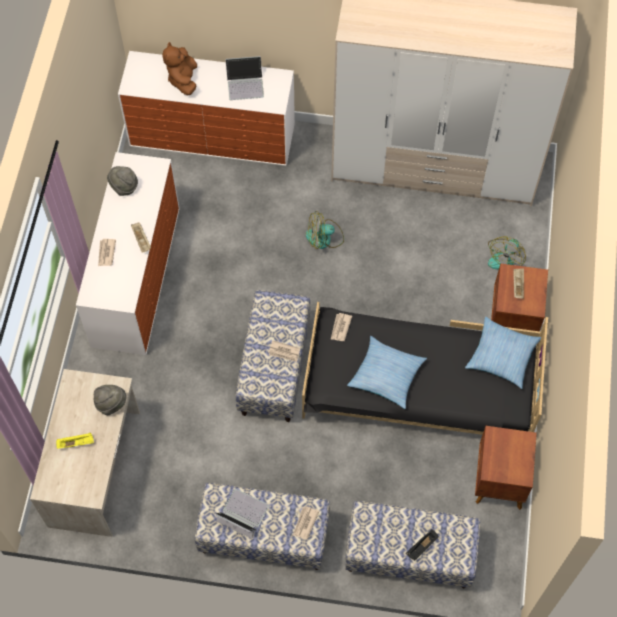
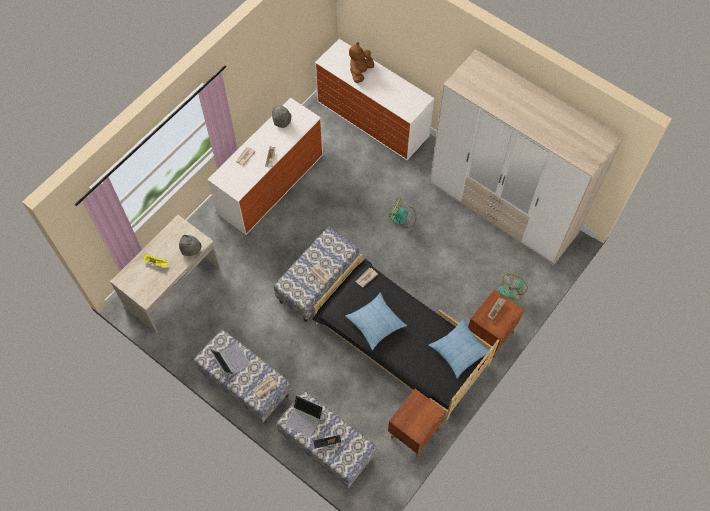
camera: 30 degrees right, 0 degrees up
laptop [226,56,264,100] -> laptop moved to [285,395,323,437]

